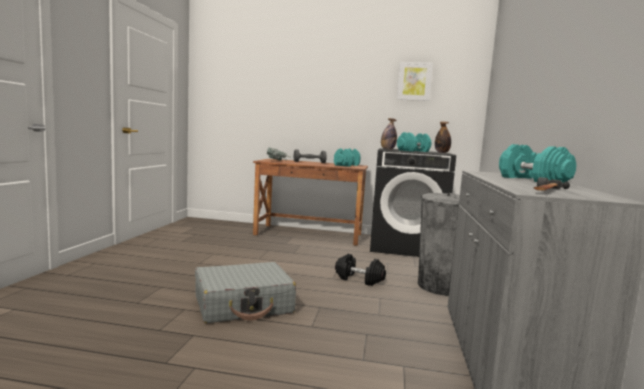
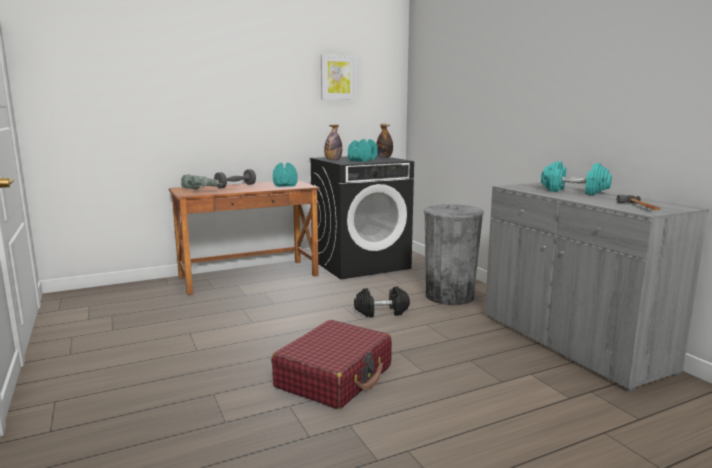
camera: 35 degrees left, 5 degrees up
grey suitcase [195,262,296,323] -> red suitcase [272,320,392,409]

